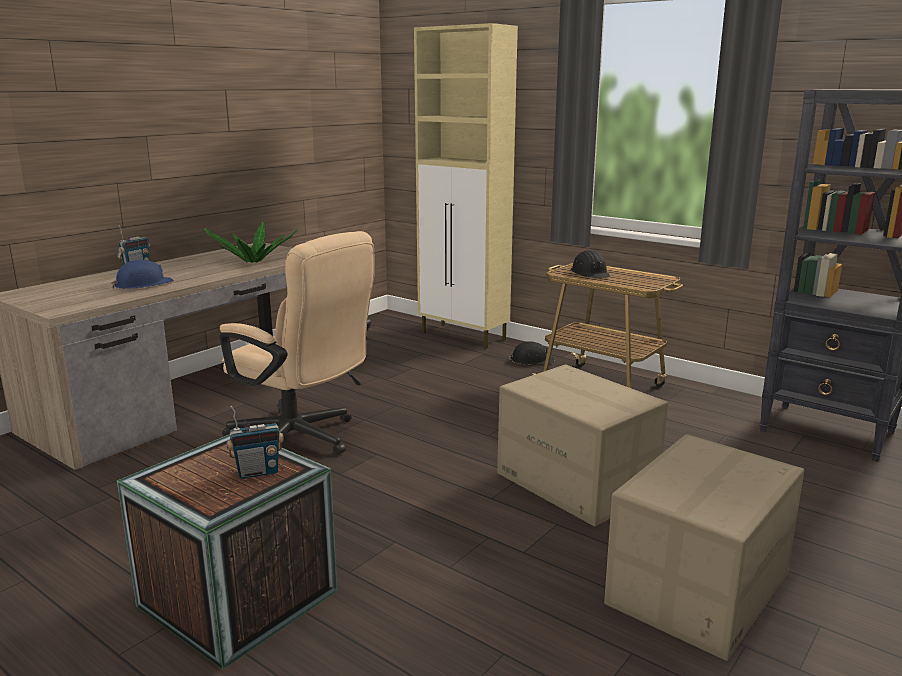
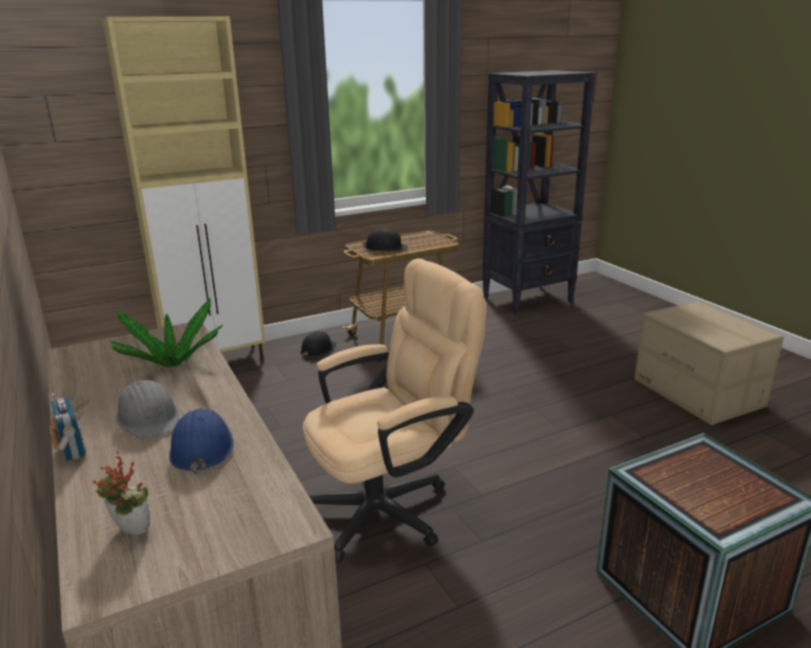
camera: 65 degrees left, 5 degrees up
radio [226,406,284,479] -> none
cardboard box [497,365,668,527] -> none
none -> potted plant [93,451,150,535]
none -> grey hard hat [116,380,179,439]

